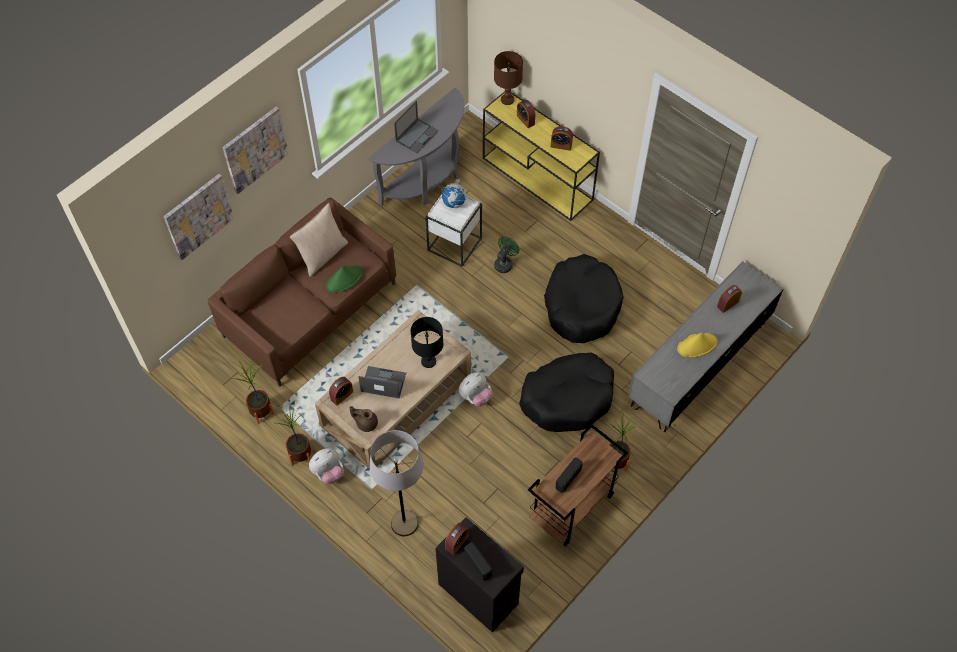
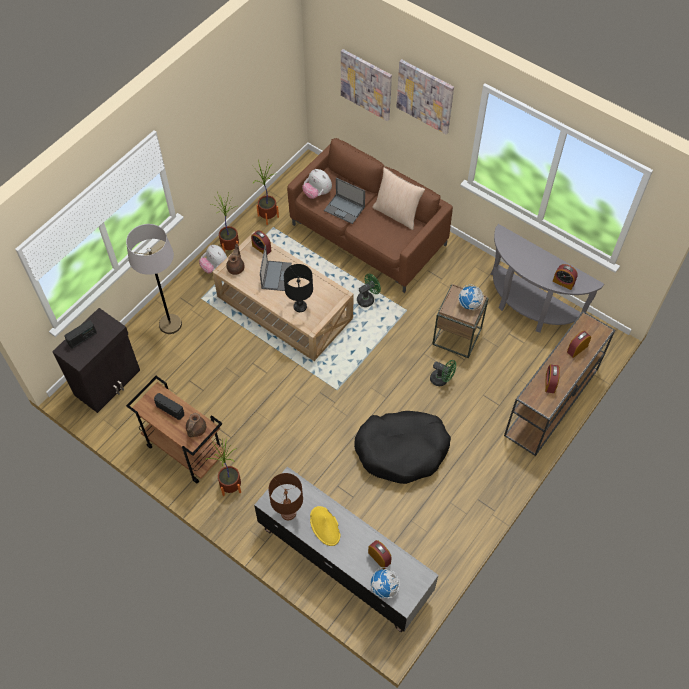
camera: 85 degrees right, 0 degrees up
green hat [326,266,363,293] -> none
laptop [394,101,439,153] -> laptop moved to [324,178,365,224]
white side table [426,194,482,267] -> brown side table [432,284,489,358]
alarm clock [445,523,469,555] -> alarm clock moved to [553,264,578,290]
plush toy [459,372,493,407] -> plush toy moved to [302,169,332,199]
yellow console table [483,91,600,221] -> brown console table [504,311,615,456]
brown table lamp [494,51,523,105] -> brown table lamp moved to [268,473,303,520]
black dog bed [519,353,614,432] -> none
none -> brown teapot [186,413,206,437]
none -> green fan [357,274,381,307]
none -> globe [371,567,400,598]

